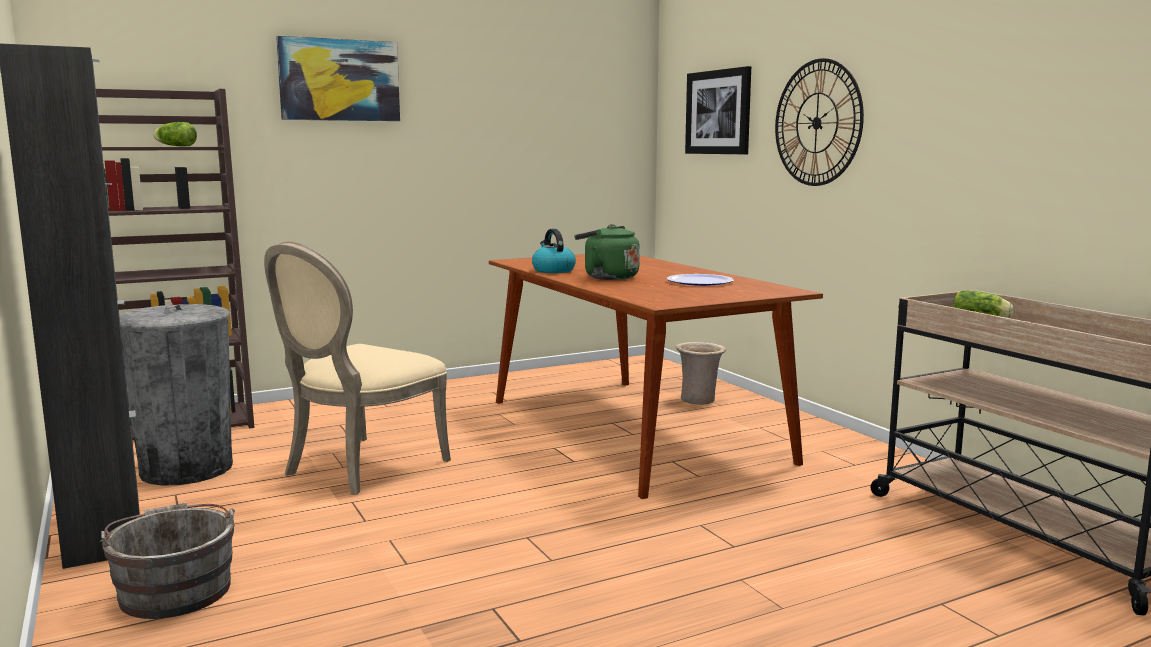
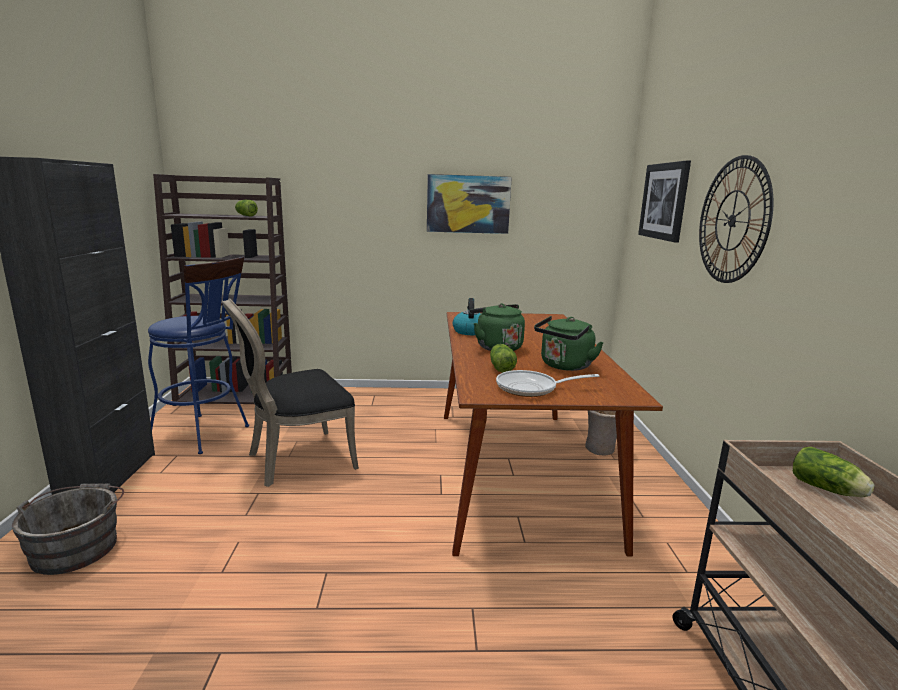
camera: 25 degrees right, 5 degrees up
grey trash can [119,304,233,486] -> blue stool [148,257,249,454]
beige chair [264,241,451,495] -> black chair [222,298,359,487]
picture [276,36,400,121] -> picture moved to [427,174,512,234]
plate [666,274,734,286] -> green kettle [534,316,604,371]
none -> lettuce [490,344,517,373]
none -> frying pan [496,370,599,397]

